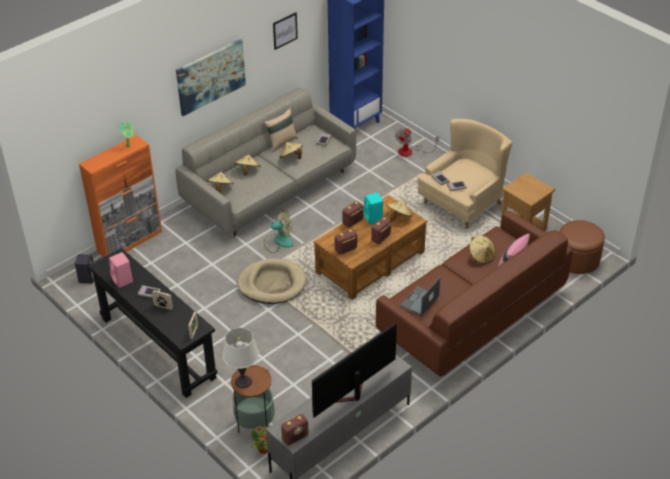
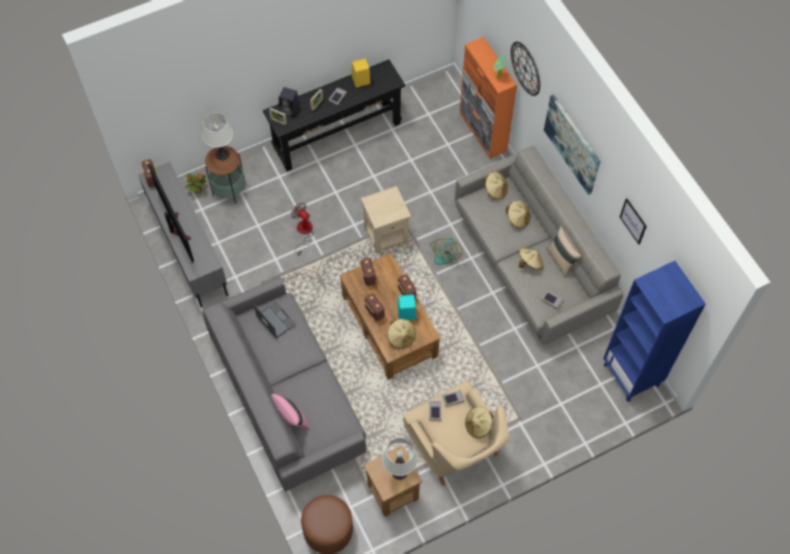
camera: 105 degrees right, 20 degrees up
black speaker [75,254,94,284] -> black speaker moved to [279,87,300,117]
pink speaker [109,252,133,288] -> yellow speaker [352,58,371,88]
beige dog bed [238,259,306,304] -> beige side table [361,186,411,254]
brown sofa [376,210,573,377] -> grey sofa [202,277,366,491]
fan [395,128,439,157] -> fan moved to [291,202,313,256]
beige hat [469,236,496,264] -> beige hat moved to [465,407,493,438]
none -> white table lamp [382,438,418,480]
none -> wall clock [511,42,540,96]

